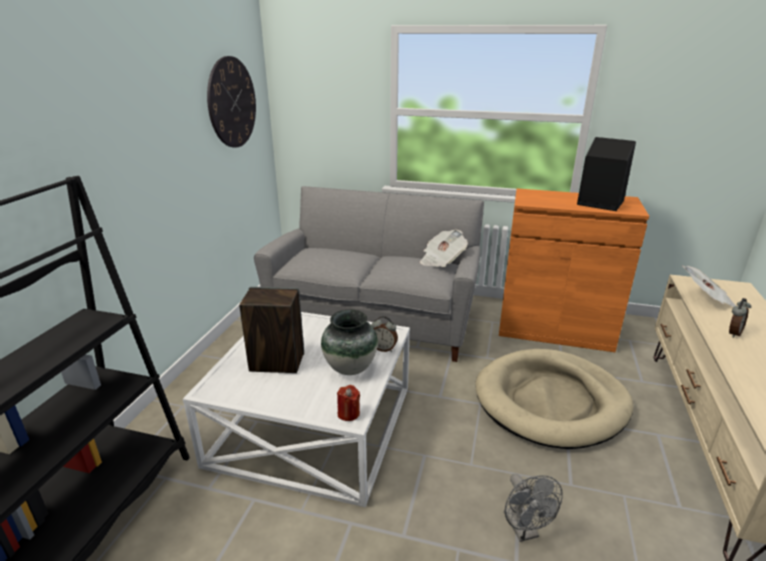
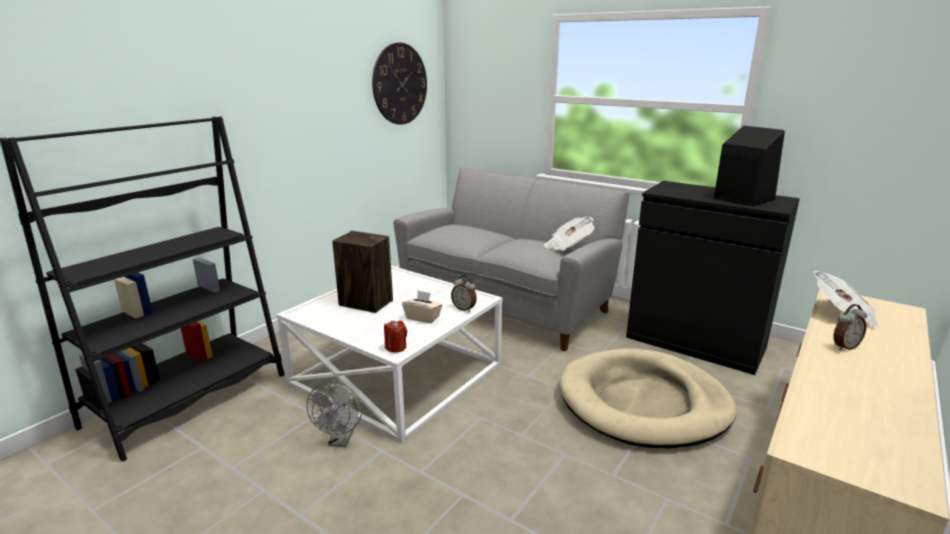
camera: 20 degrees right, 5 degrees down
vase [321,310,378,375] -> beige tissue box [402,290,442,323]
orange cabinet [499,188,649,352] -> black cabinet [626,181,800,375]
grey fan [504,474,563,542] -> grey fan moved to [306,382,362,447]

